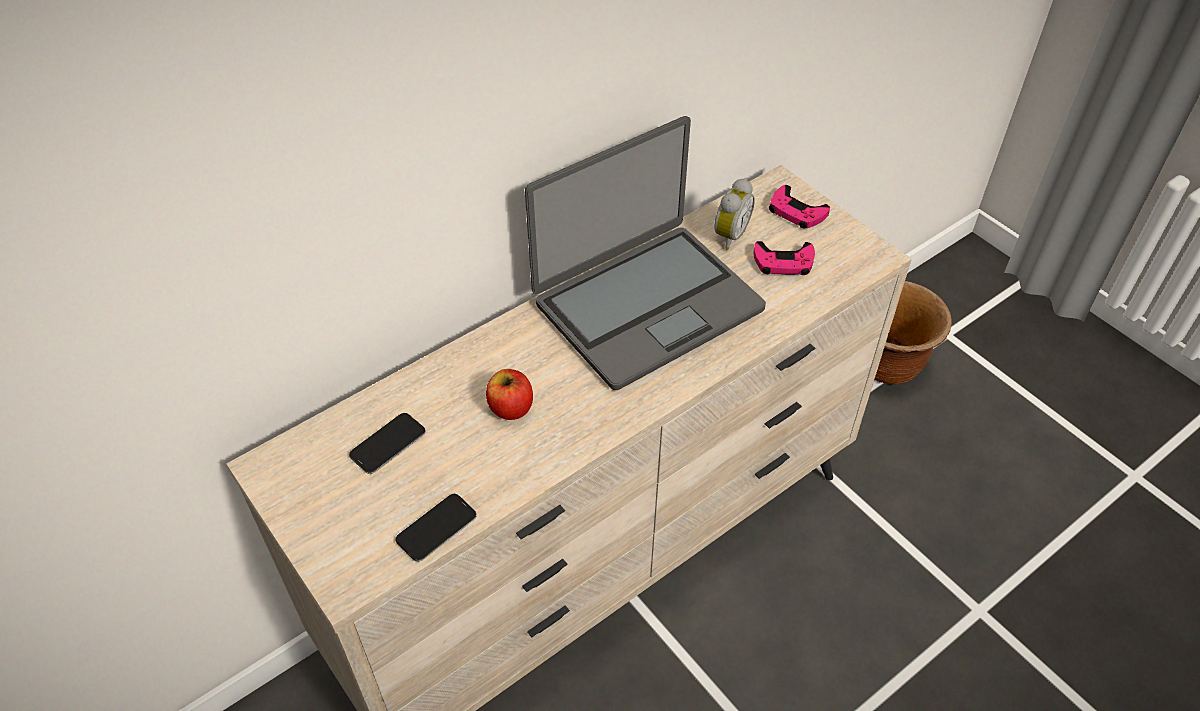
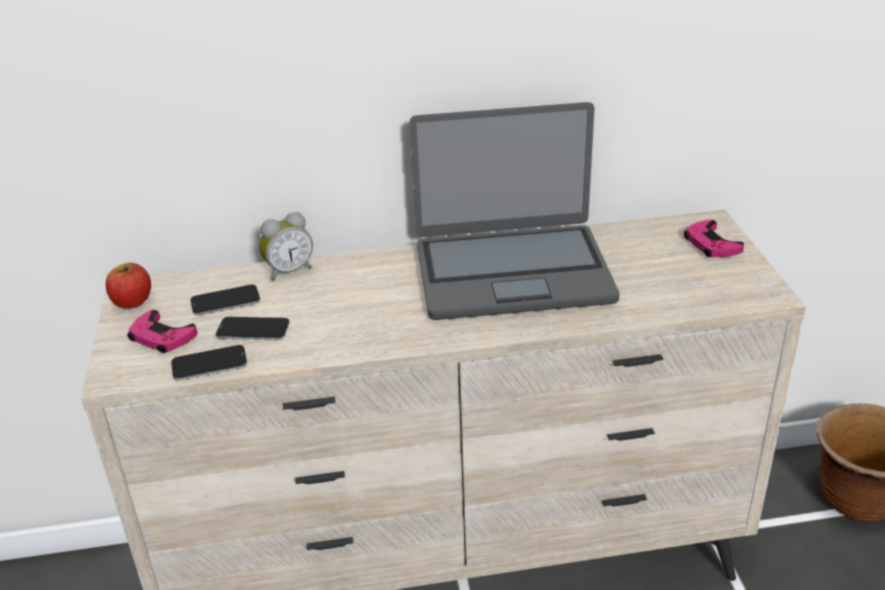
camera: 30 degrees right, 15 degrees down
apple [486,369,533,420] -> apple moved to [106,263,151,309]
alarm clock [714,178,755,250] -> alarm clock moved to [259,212,313,281]
pink game controller [754,241,815,275] -> pink game controller moved to [127,310,198,353]
none -> phone [216,317,290,340]

